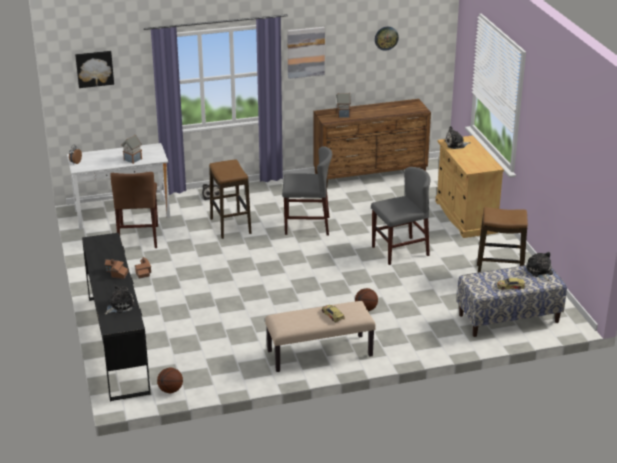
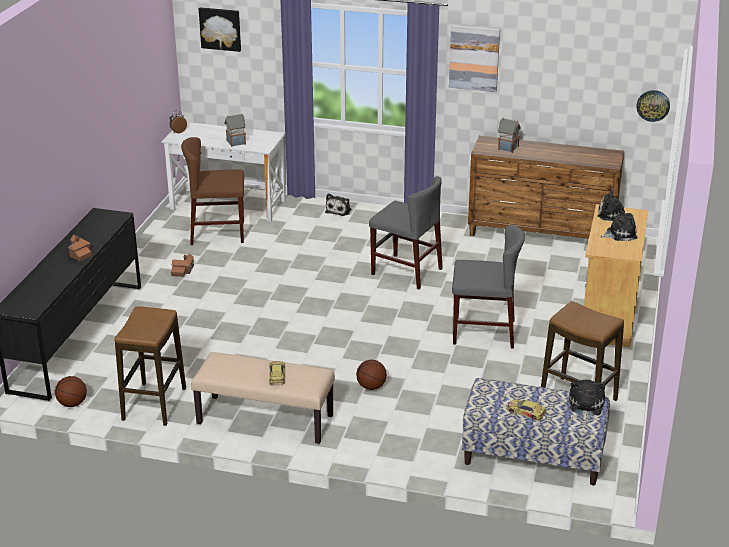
camera: 30 degrees right, 0 degrees up
plush toy [104,284,136,315] -> plush toy moved to [600,209,638,241]
brown chair [110,172,158,248] -> brown chair turned 60 degrees clockwise [181,137,244,245]
stool [209,159,252,239] -> stool moved to [115,306,186,426]
wall clock [375,27,399,51] -> wall clock moved to [636,90,670,122]

